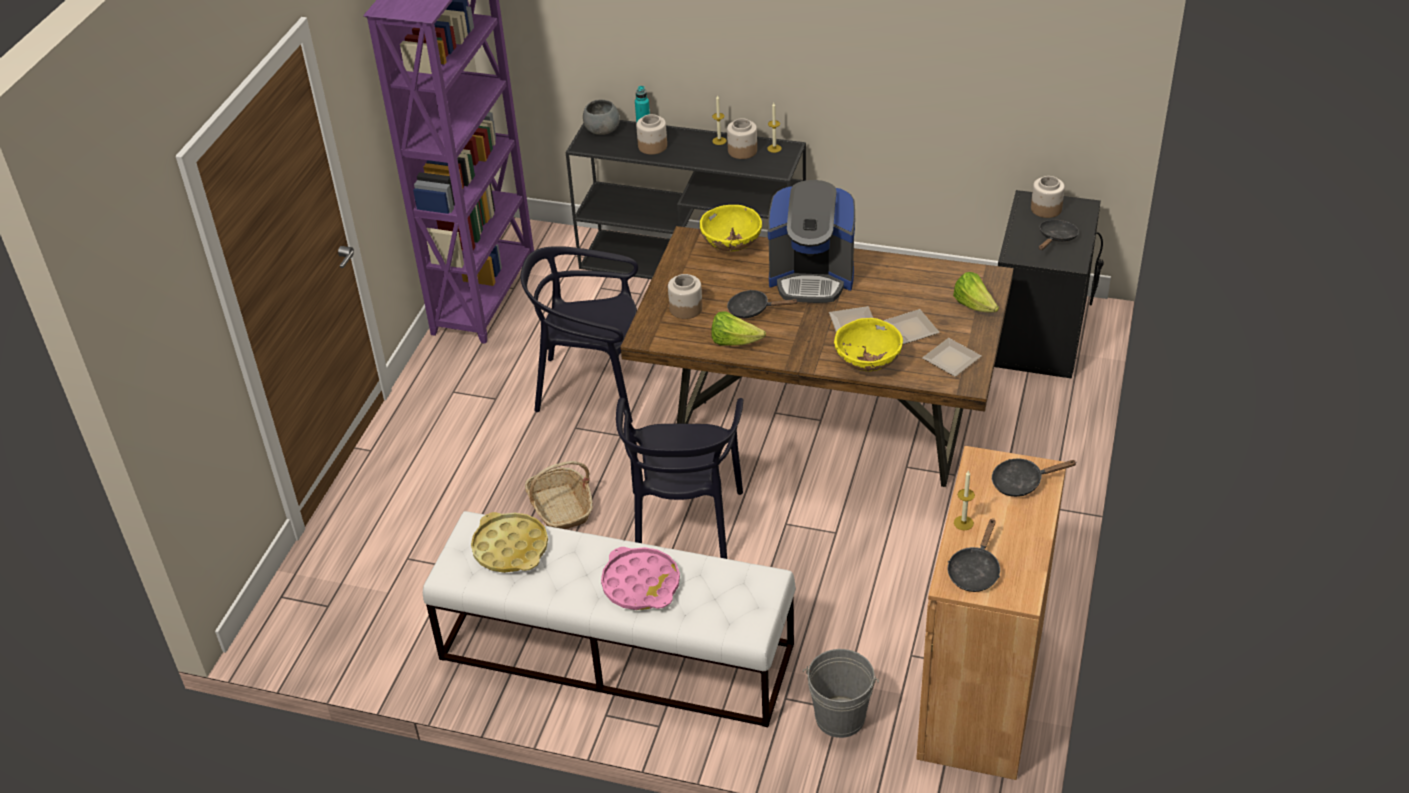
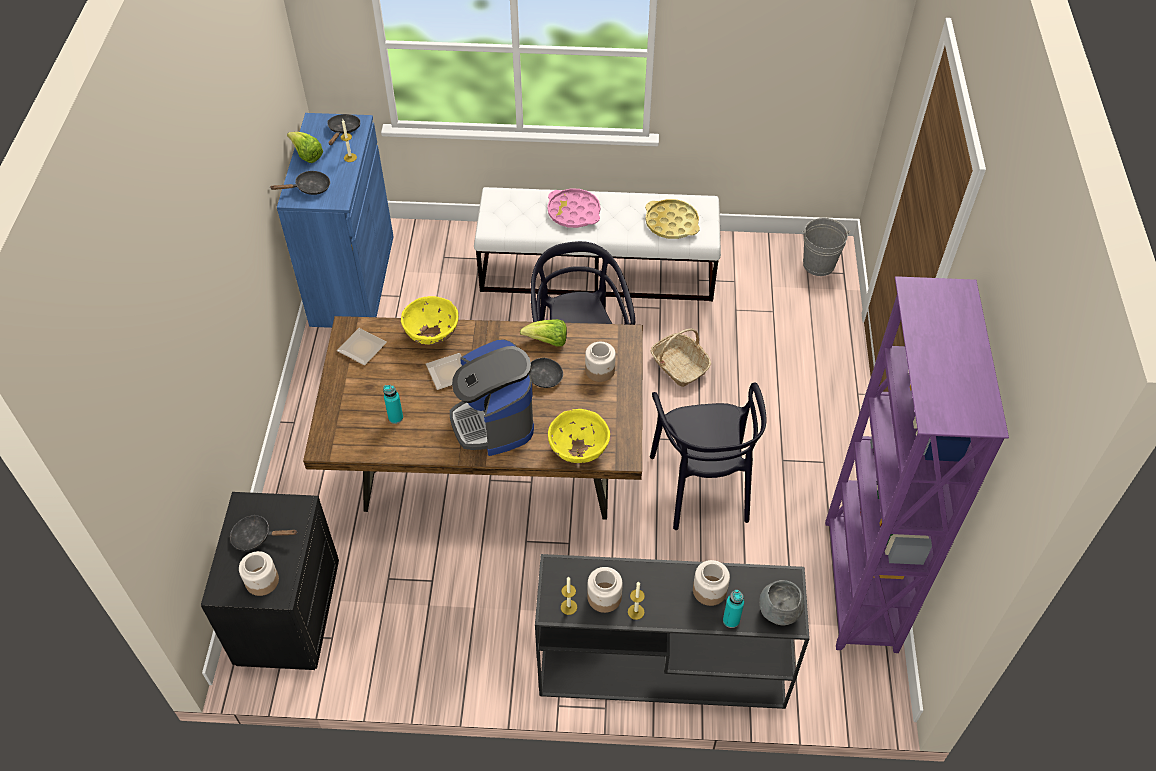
camera: 165 degrees right, 10 degrees up
black chair [520,246,638,423] -> black chair turned 90 degrees clockwise [650,382,767,530]
coffee machine [768,180,855,303] -> coffee machine turned 105 degrees counterclockwise [450,339,534,456]
grey bucket [803,649,879,738] -> grey bucket moved to [802,218,851,276]
plate [884,309,940,345] -> none
brown cabinet [916,446,1066,780] -> blue cabinet [277,113,394,328]
lettuce [953,272,999,312] -> lettuce moved to [287,132,323,163]
black frying pan [1039,220,1079,250] -> black frying pan turned 75 degrees clockwise [230,515,297,551]
none -> turquoise bottle [383,385,403,424]

